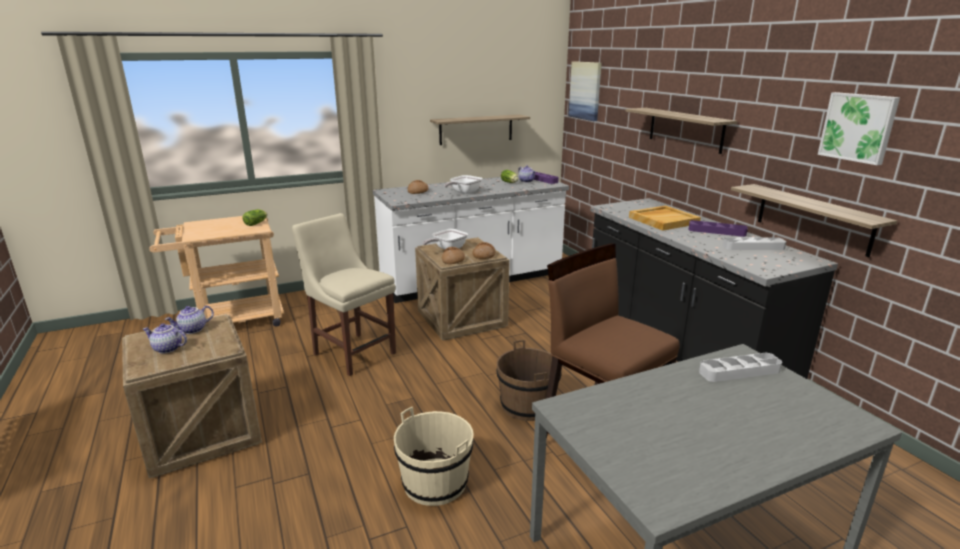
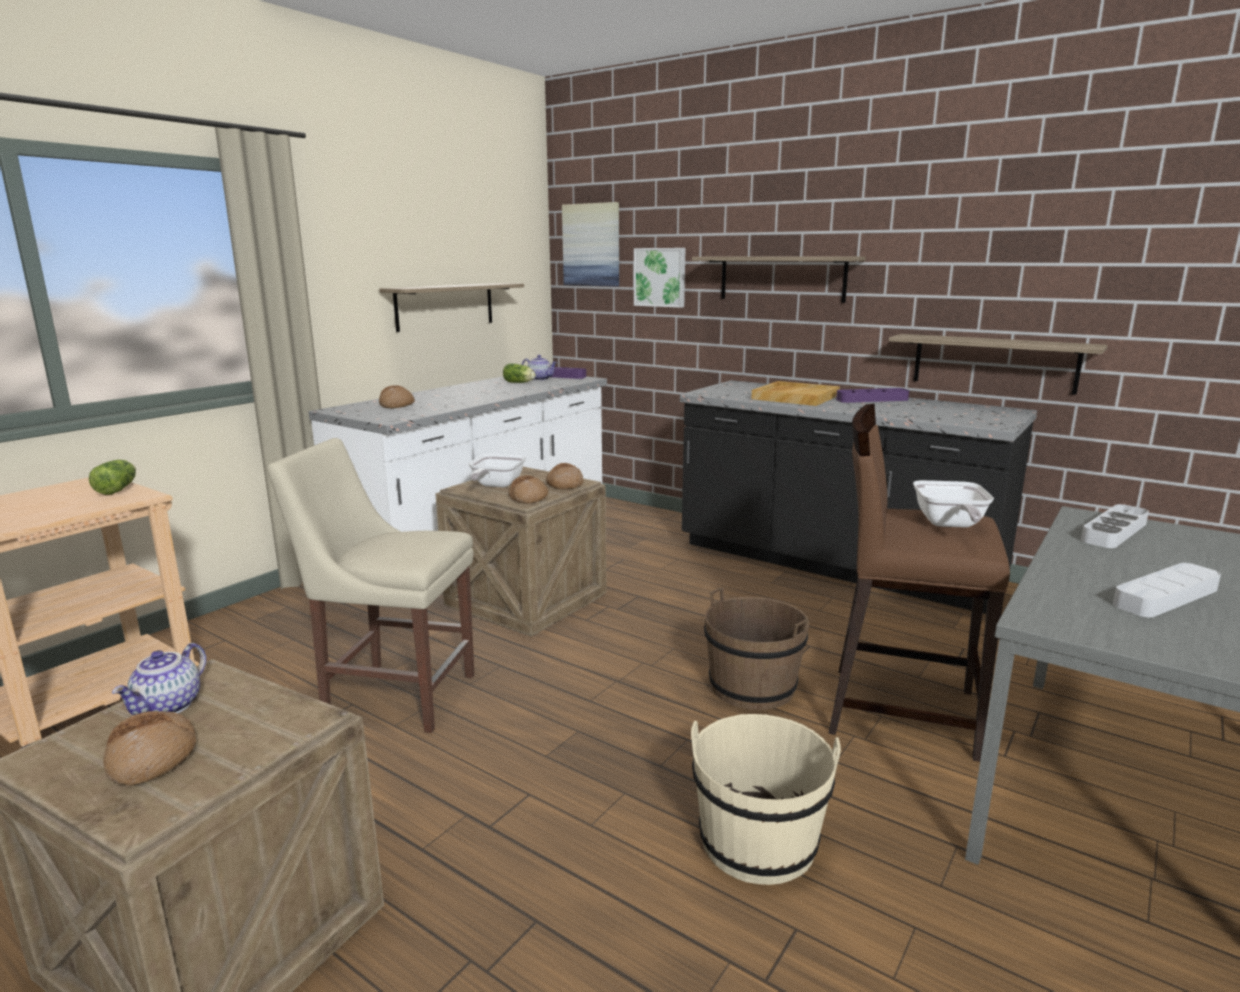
camera: 30 degrees left, 5 degrees down
teapot [143,323,187,354] -> bread [103,711,196,785]
frying pan [444,175,483,194] -> frying pan moved to [913,480,994,528]
grey tray [723,237,786,250] -> grey tray moved to [1113,563,1221,617]
picture [817,92,900,165] -> picture moved to [634,248,685,308]

